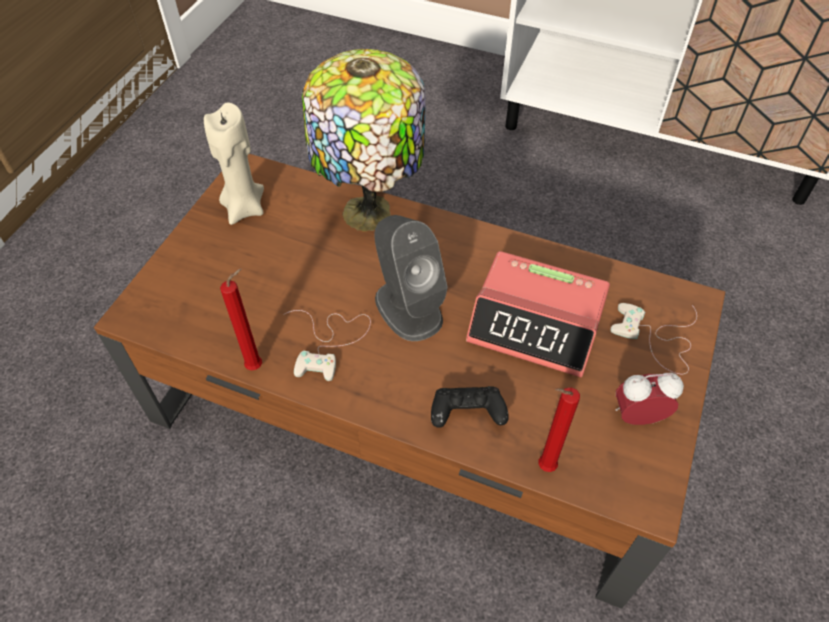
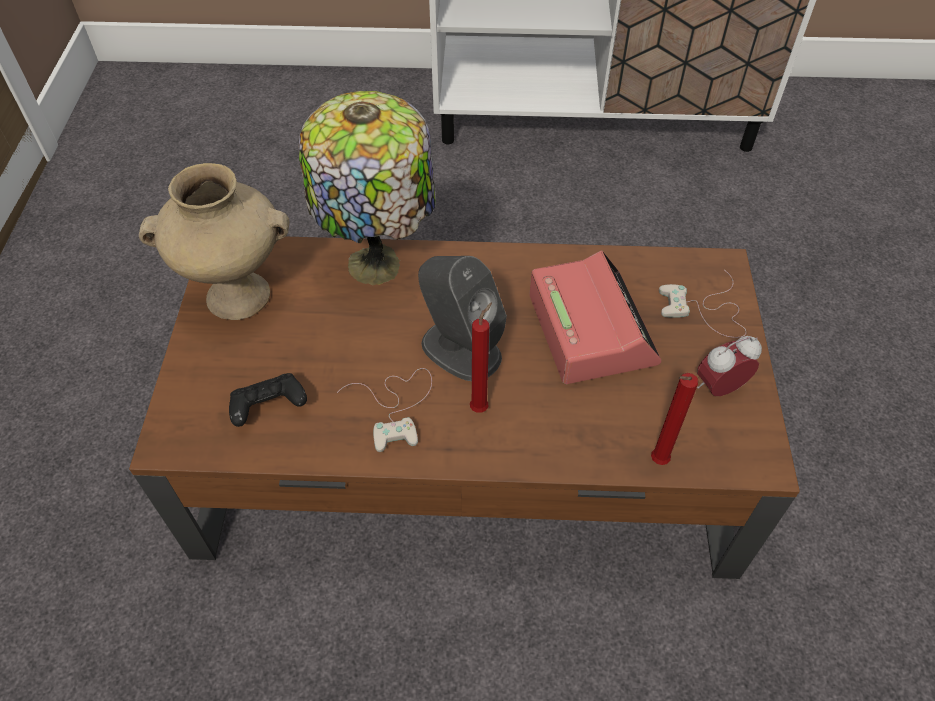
camera: 20 degrees left, 0 degrees up
beige candle [204,102,264,225] -> beige vase [139,163,290,320]
red candle [220,268,262,371] -> red candle moved to [470,303,492,413]
black game controller [431,386,509,428] -> black game controller moved to [229,373,307,427]
alarm clock [466,251,610,377] -> alarm clock turned 105 degrees counterclockwise [529,250,662,384]

